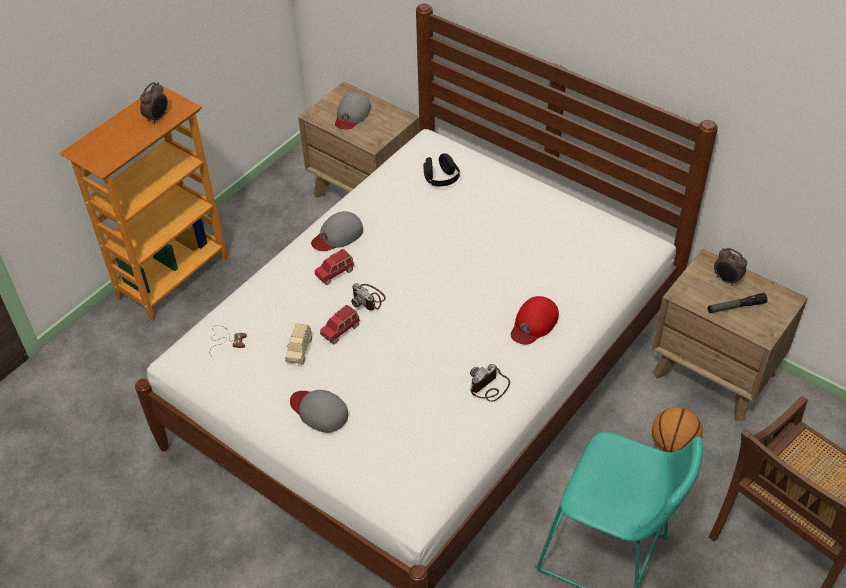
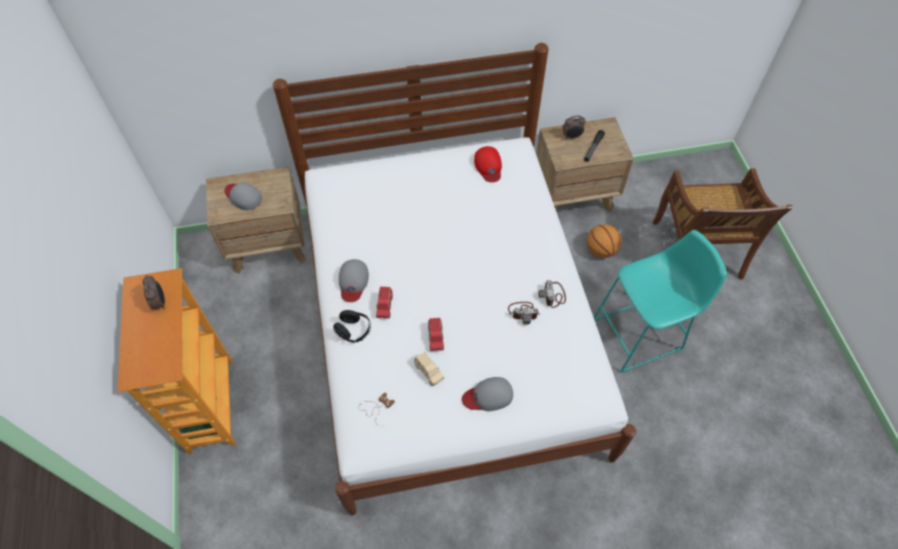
camera: 50 degrees left, 10 degrees up
grey cap [335,92,371,129] -> grey cap turned 150 degrees clockwise [225,183,262,210]
camera [351,283,386,311] -> camera moved to [508,302,540,325]
black headphones [423,153,460,187] -> black headphones moved to [333,310,371,343]
red cap [511,296,559,345] -> red cap moved to [474,146,502,182]

